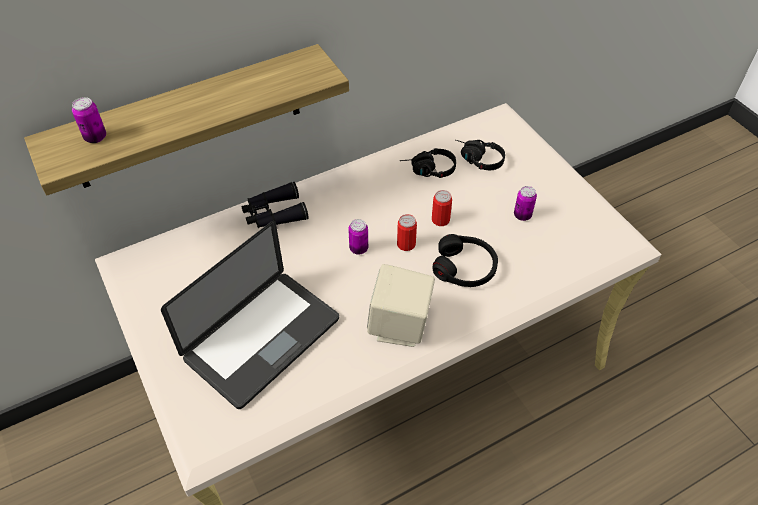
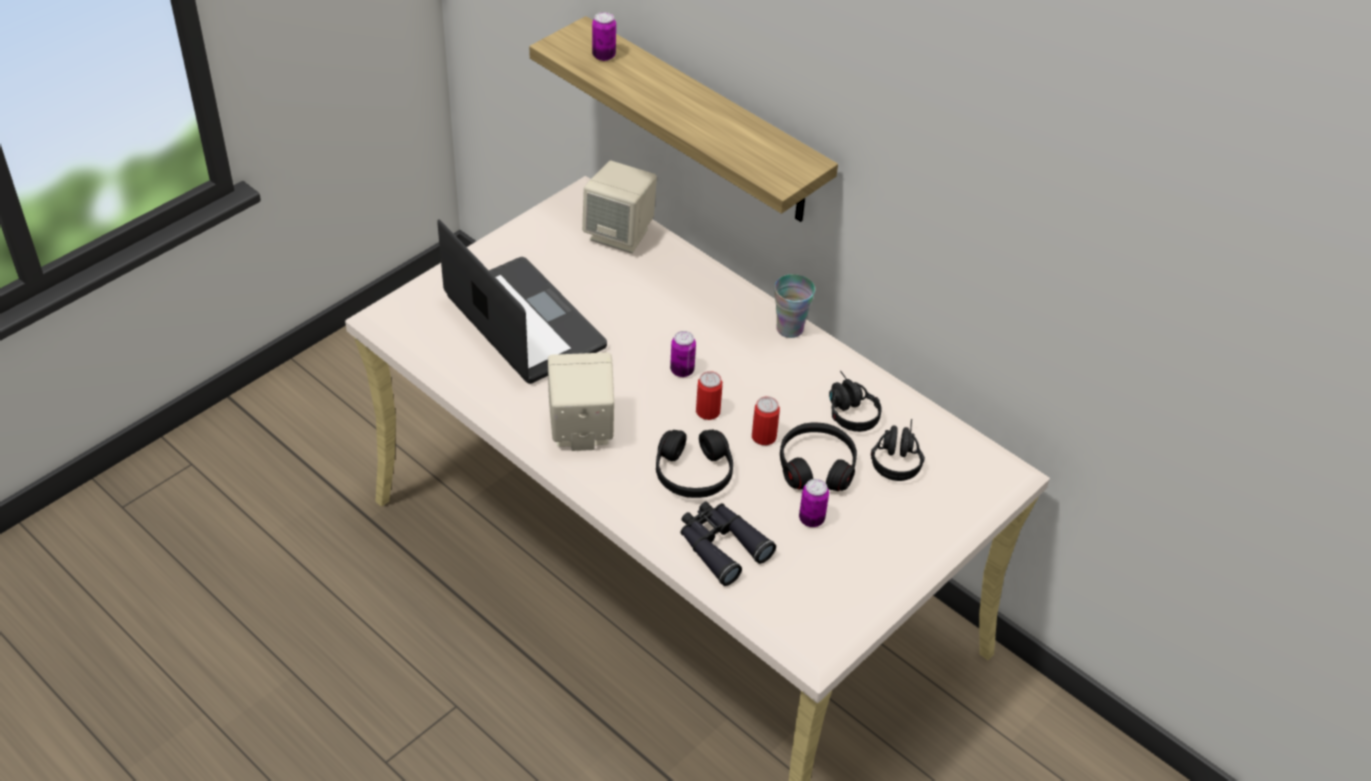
camera: 70 degrees right, 5 degrees down
laptop [161,221,339,409] -> laptop turned 150 degrees counterclockwise [437,219,607,384]
black binoculars [241,182,309,228] -> black binoculars moved to [680,501,776,586]
none -> beige speaker [582,161,657,253]
none -> cup [774,274,815,338]
none -> black headphones [780,423,857,491]

